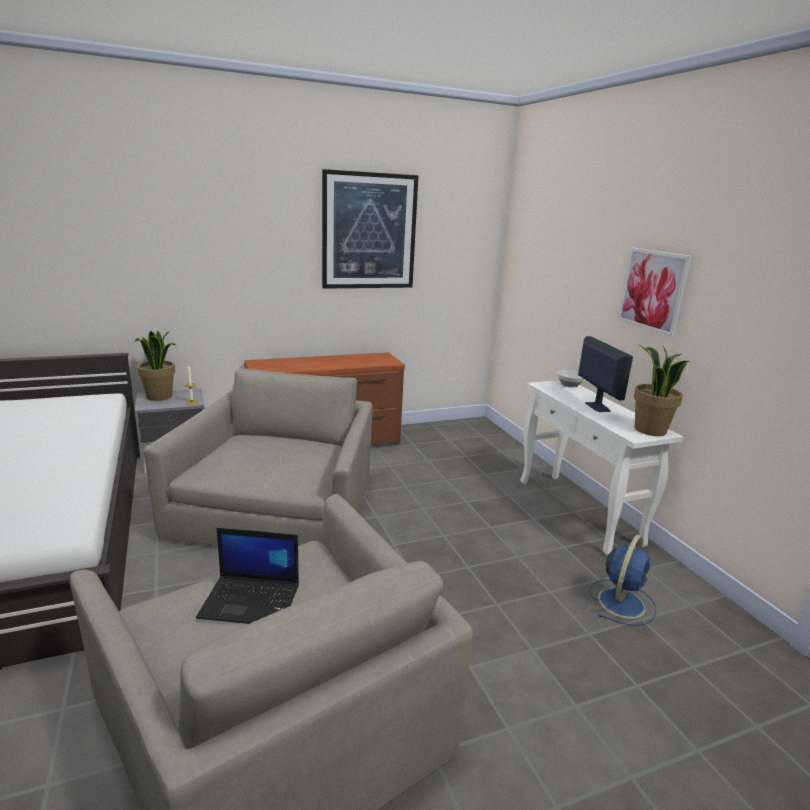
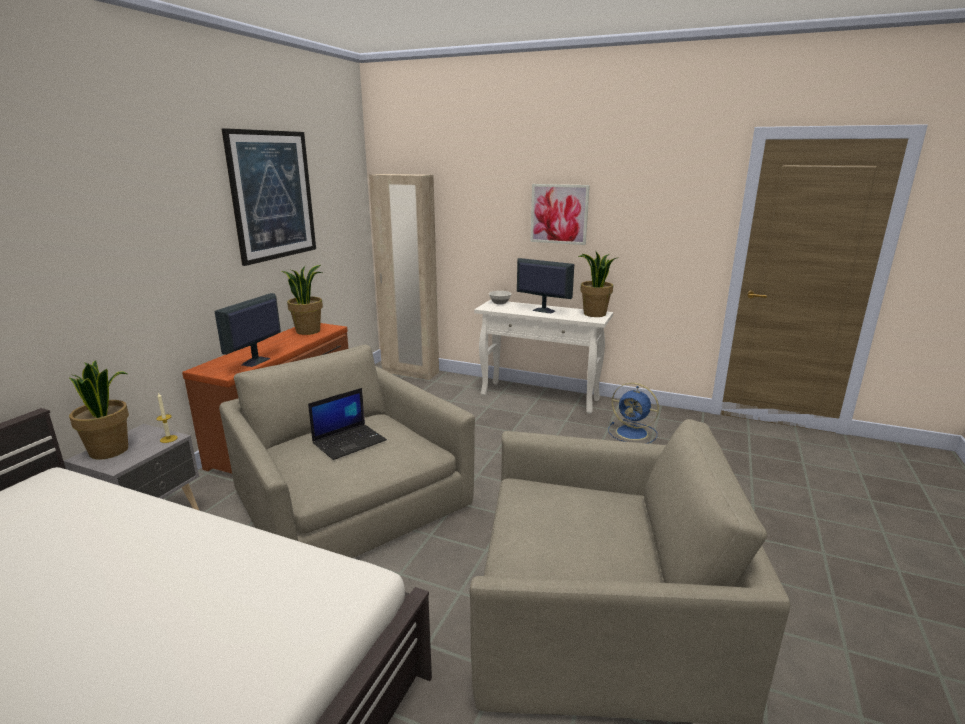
camera: 45 degrees left, 0 degrees up
laptop [196,528,299,624] -> laptop moved to [308,388,387,460]
blue fan [590,535,656,626] -> blue fan turned 135 degrees clockwise [608,383,659,444]
none -> monitor [214,293,281,367]
none -> potted plant [282,265,323,335]
none -> beige wardrobe [369,174,439,380]

